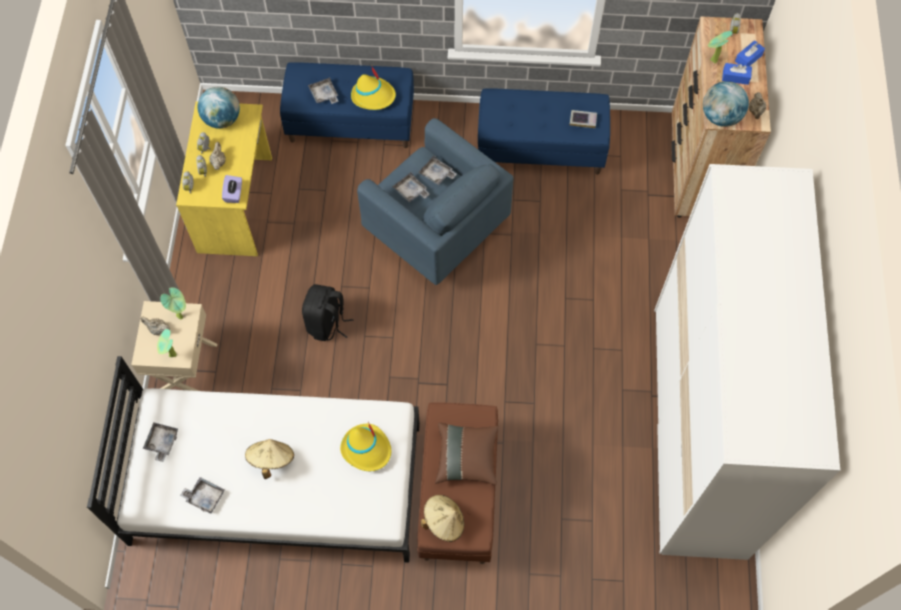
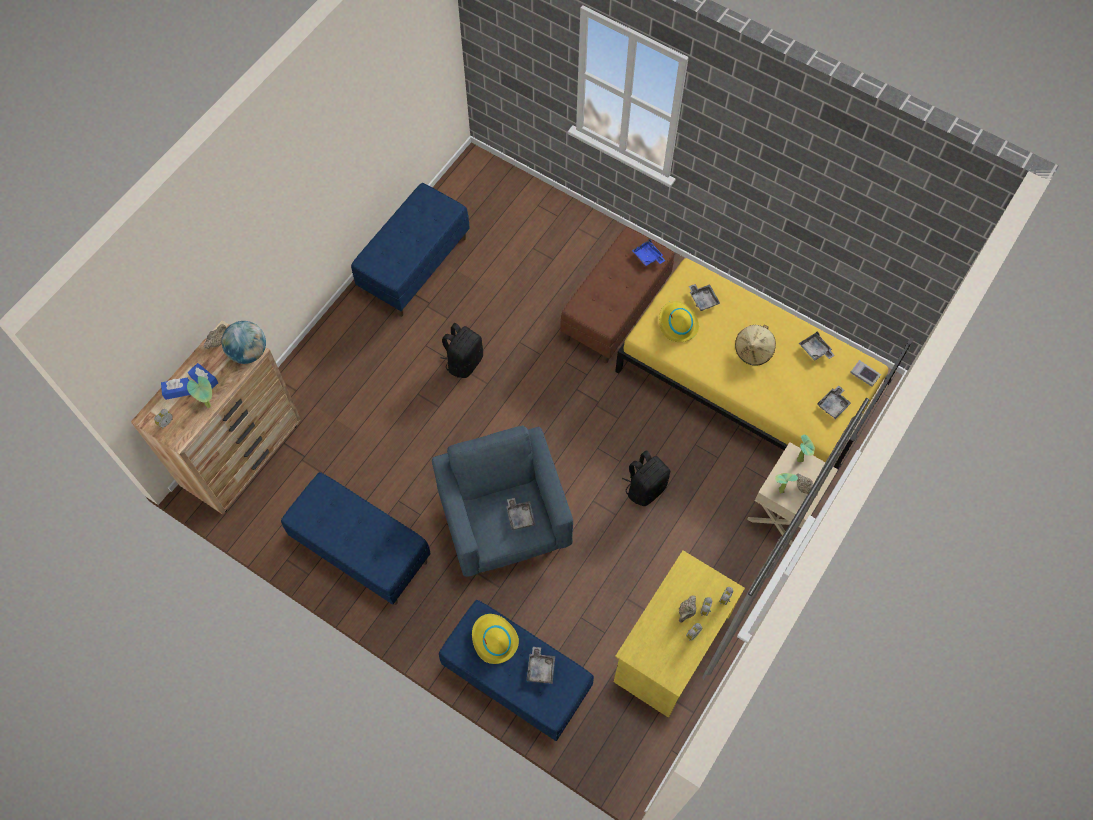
camera: 150 degrees left, 0 degrees up
white bed [87,356,420,563] -> yellow bed [615,258,914,469]
globe [197,87,240,129] -> none
purple tissue box [222,175,242,203] -> none
grey tray [418,156,457,185] -> grey tray moved to [689,284,720,311]
beige hat [421,495,464,542] -> blue tray [632,239,666,266]
brown pillow [435,423,498,485] -> none
book [570,110,597,128] -> book moved to [850,360,881,387]
white wardrobe [655,164,840,560] -> blue bench [351,183,470,317]
none -> black backpack [441,323,483,378]

